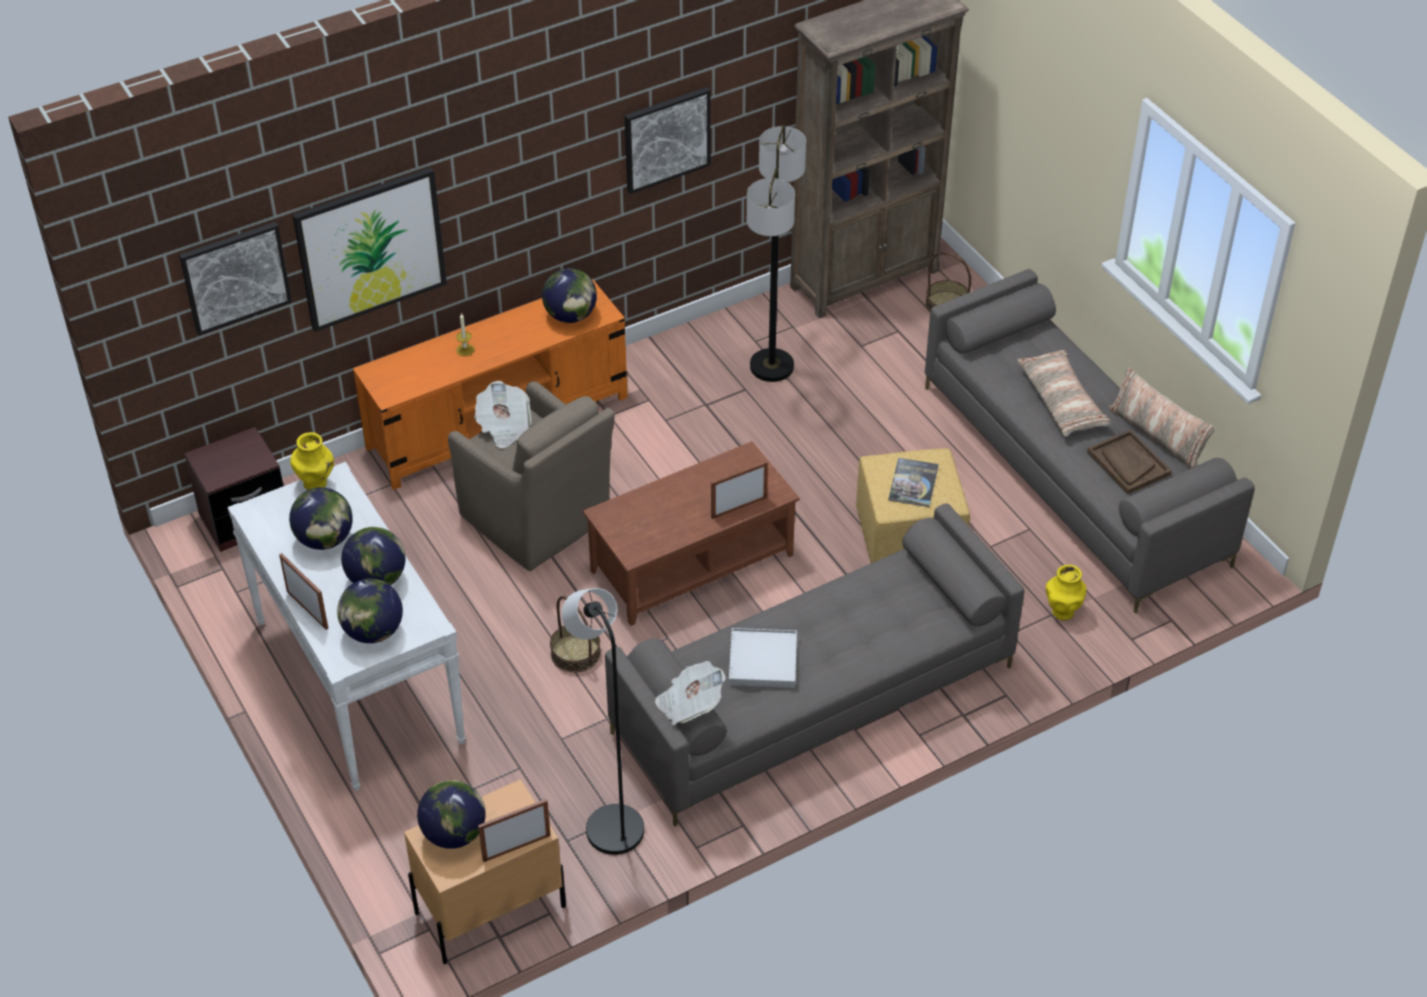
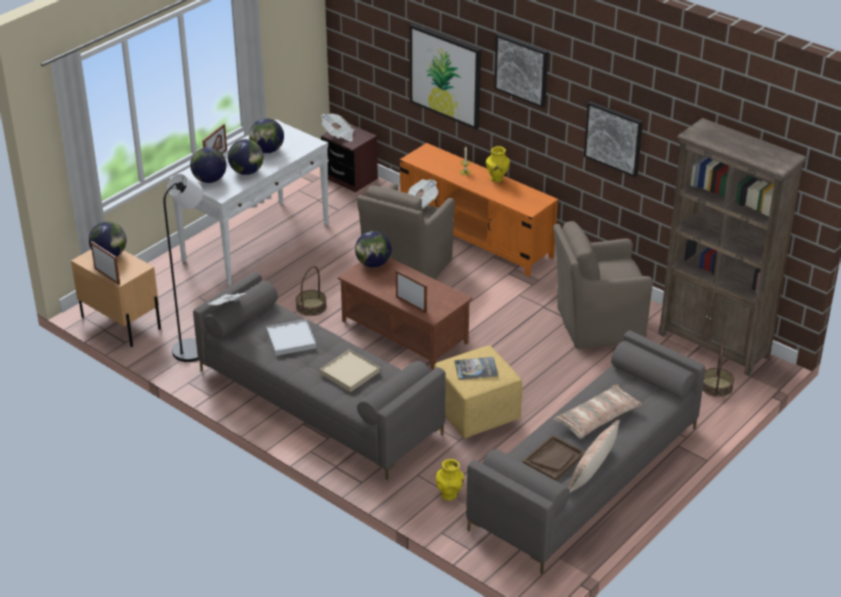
camera: 70 degrees right, 10 degrees down
picture [179,222,292,335] -> picture moved to [494,33,548,108]
yellow vase [290,432,334,490] -> yellow vase moved to [486,146,510,182]
globe [542,268,597,323] -> globe moved to [355,231,392,267]
floor lamp [747,124,806,382] -> brown armchair [553,221,653,349]
none -> beige tray [320,349,380,392]
none -> newspaper [321,114,354,141]

